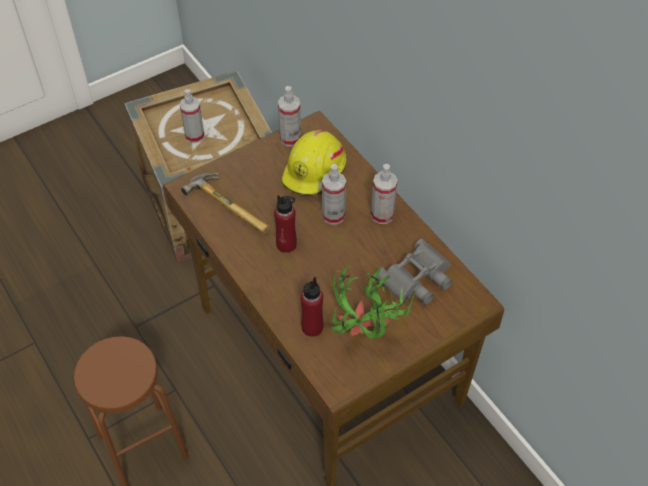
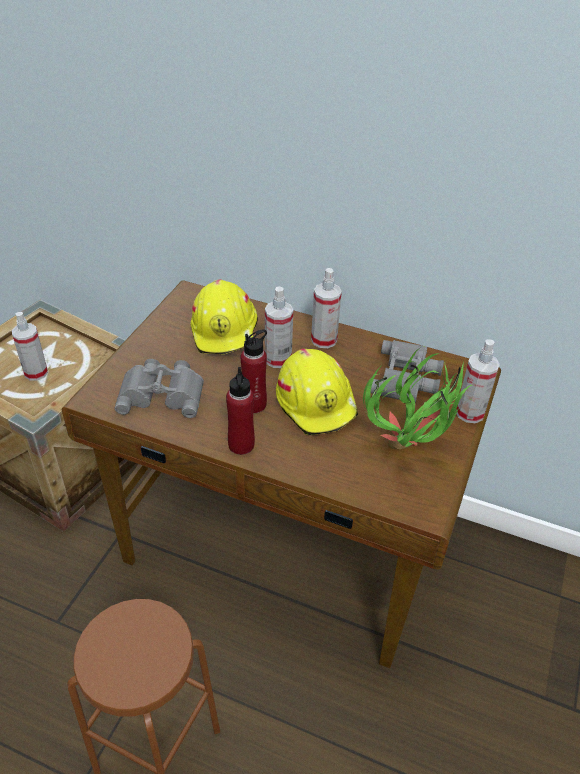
camera: 35 degrees left, 10 degrees down
hammer [181,173,270,234] -> grey binoculars [115,359,204,418]
spray bottle [278,86,301,147] -> spray bottle moved to [456,339,500,423]
red bottle [301,277,323,337] -> red bottle moved to [226,367,255,455]
none -> yellow hard hat [276,349,358,435]

